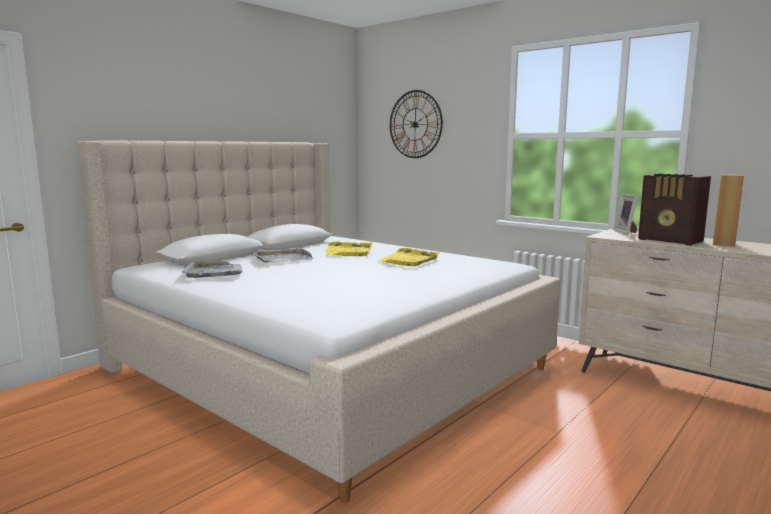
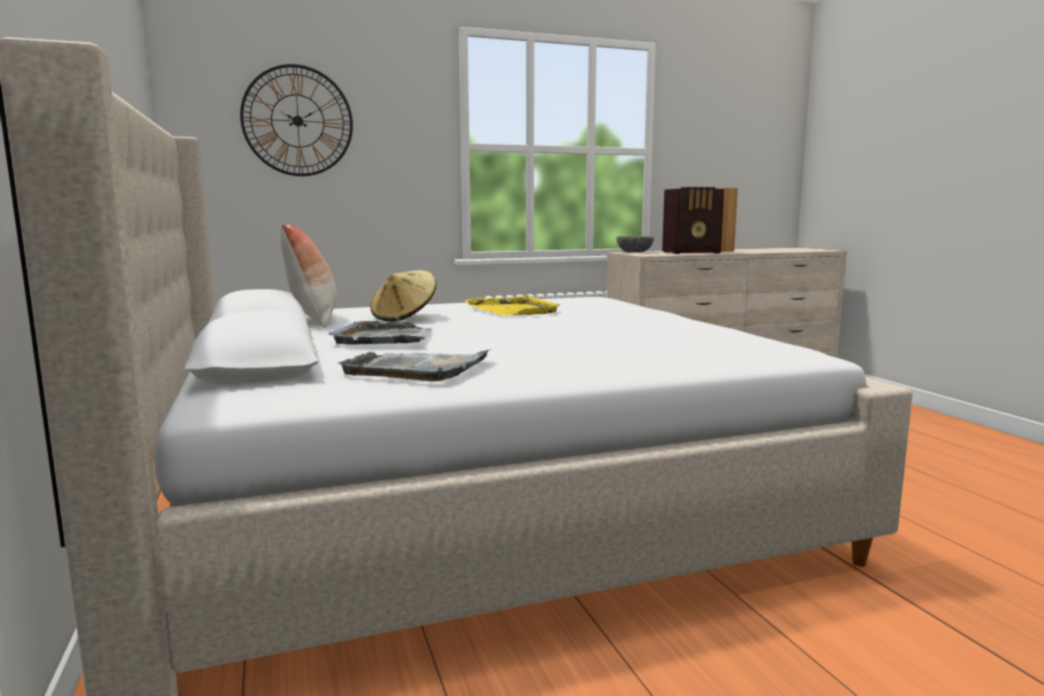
camera: 60 degrees left, 0 degrees up
yellow tray [326,241,373,256] -> beige hat [370,270,437,321]
picture frame [613,194,638,235] -> grey bowl [617,236,654,253]
none -> pillow [279,223,337,328]

